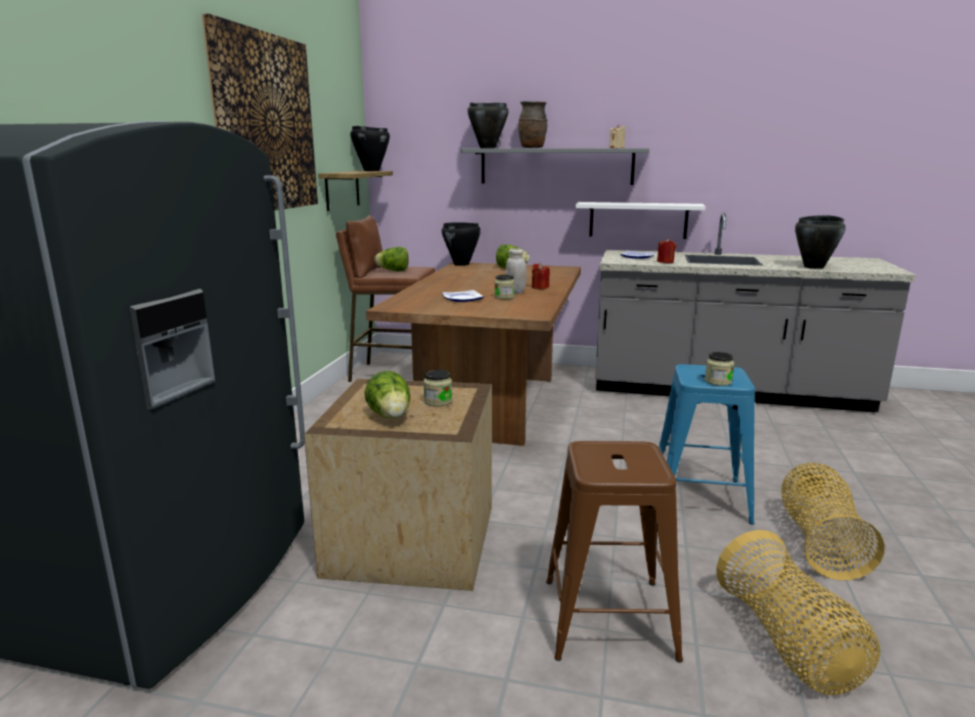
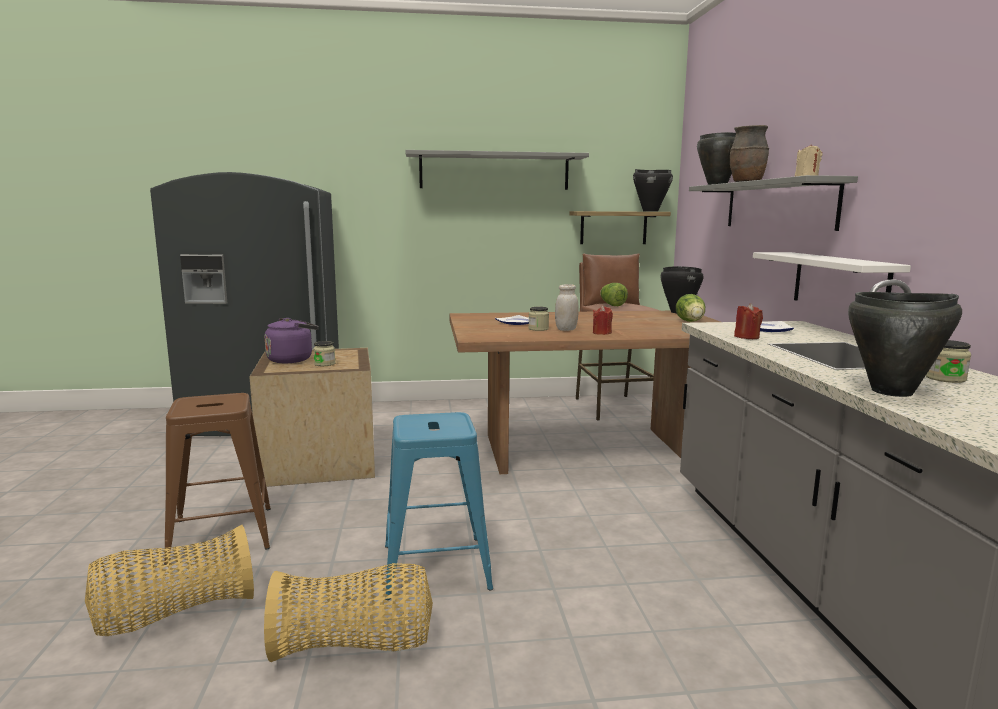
camera: 70 degrees right, 5 degrees down
picture [202,13,318,211] -> grey shelf [405,150,589,190]
lettuce [364,371,411,419] -> purple kettle [265,318,319,363]
jar [705,352,735,386] -> jar moved to [926,340,971,383]

